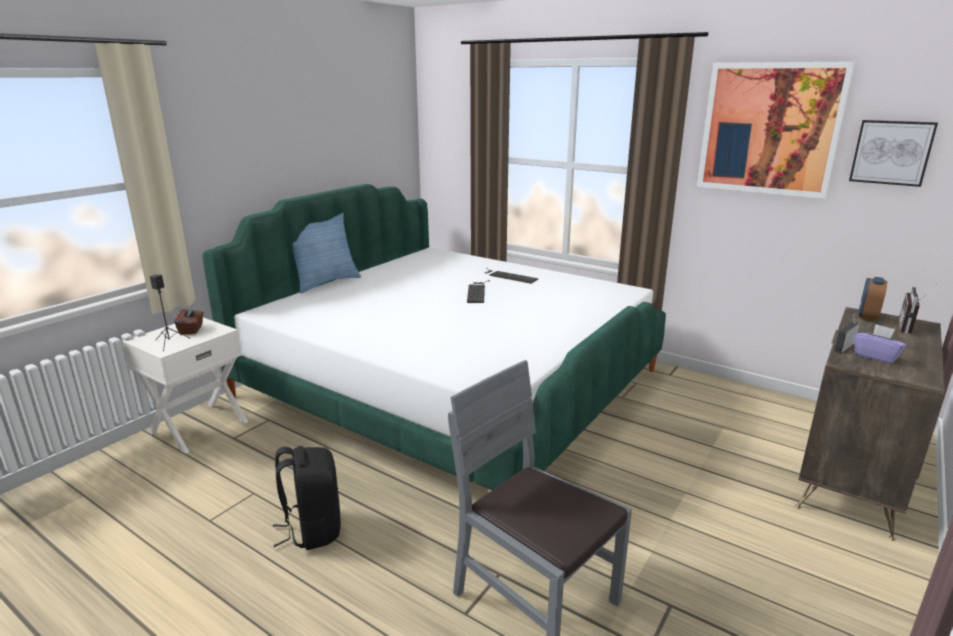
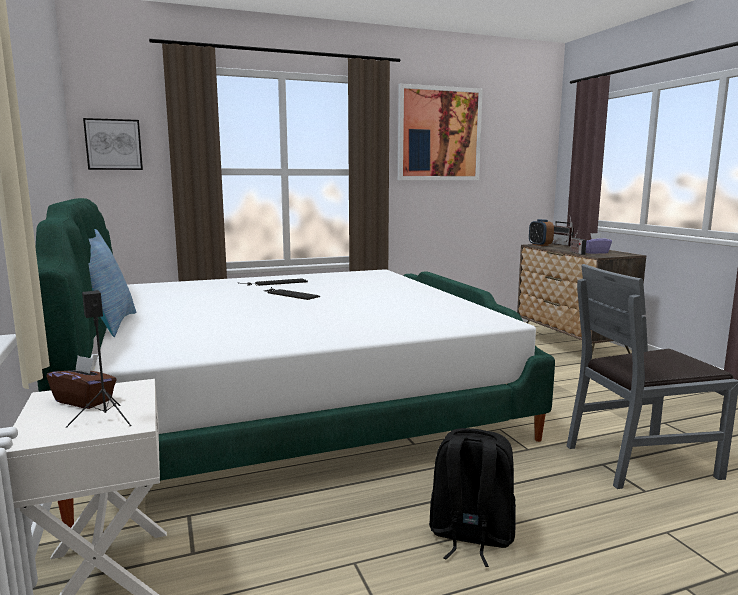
camera: 55 degrees left, 10 degrees down
picture [849,120,938,187] -> picture moved to [83,118,143,170]

